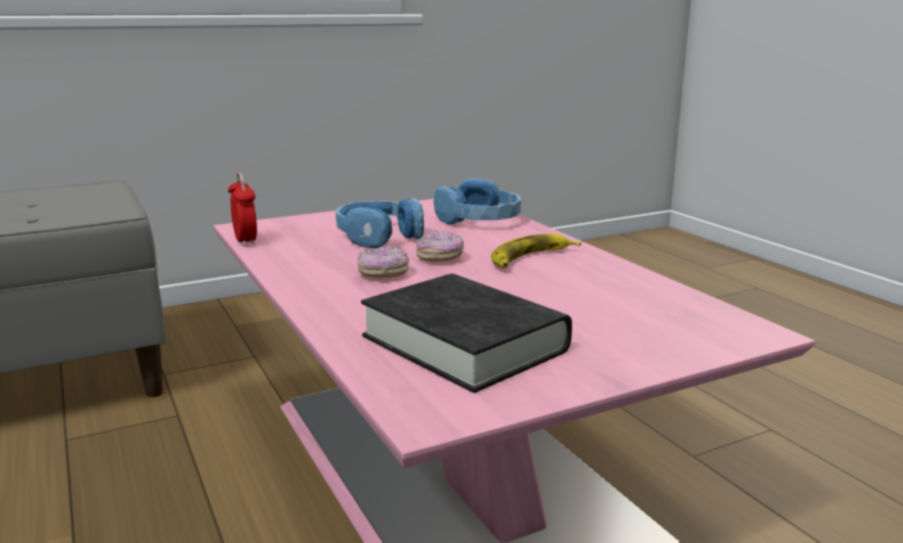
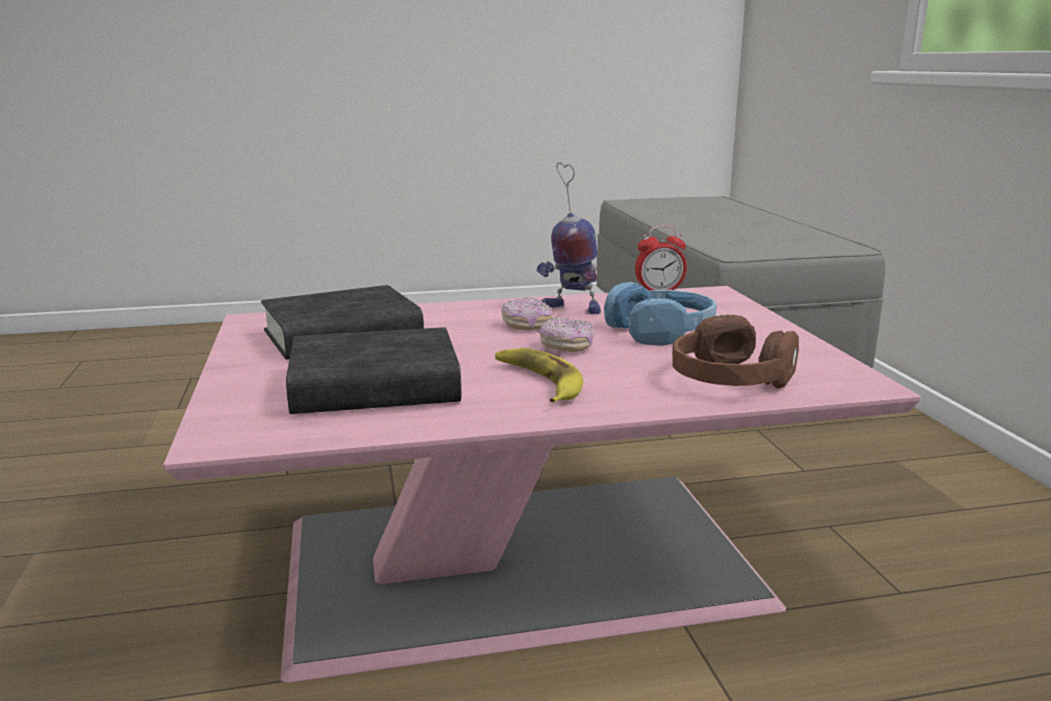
camera: 105 degrees right, 0 degrees up
blue headphones [434,178,521,225] -> brown headphones [672,314,799,389]
none -> black book [286,327,461,414]
none -> toy robot [536,162,601,314]

